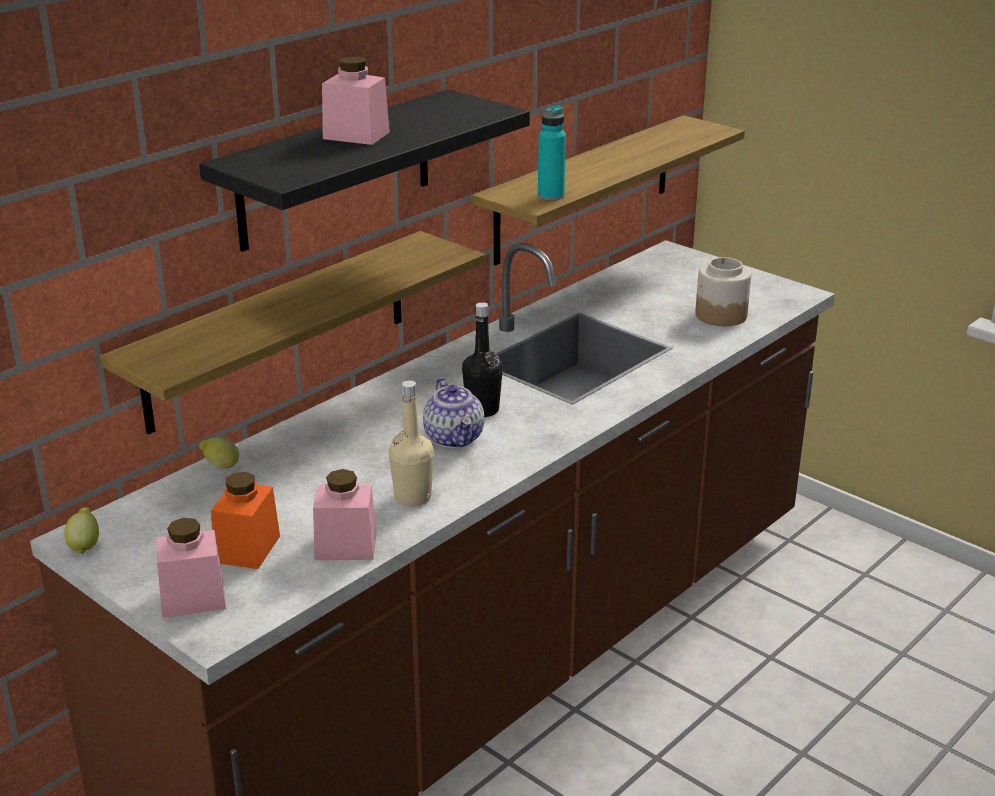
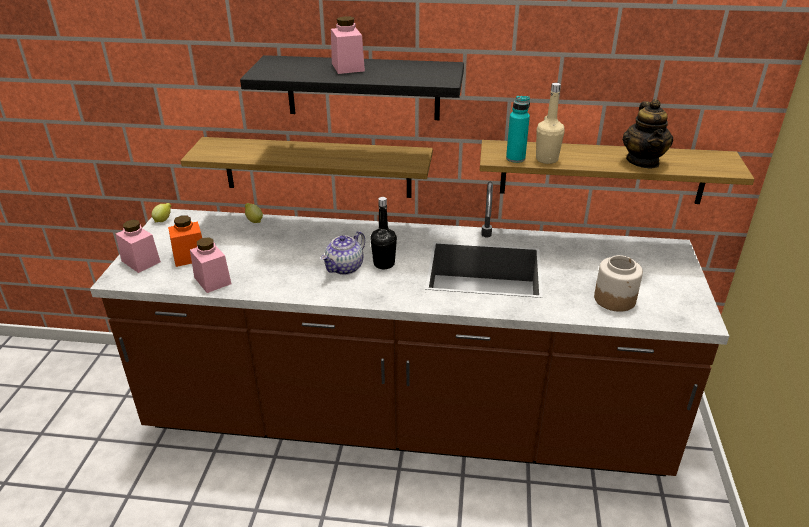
camera: 55 degrees right, 5 degrees up
beige bottle [389,381,434,506] -> beige bottle moved to [536,83,565,164]
none -> teapot [622,99,673,168]

